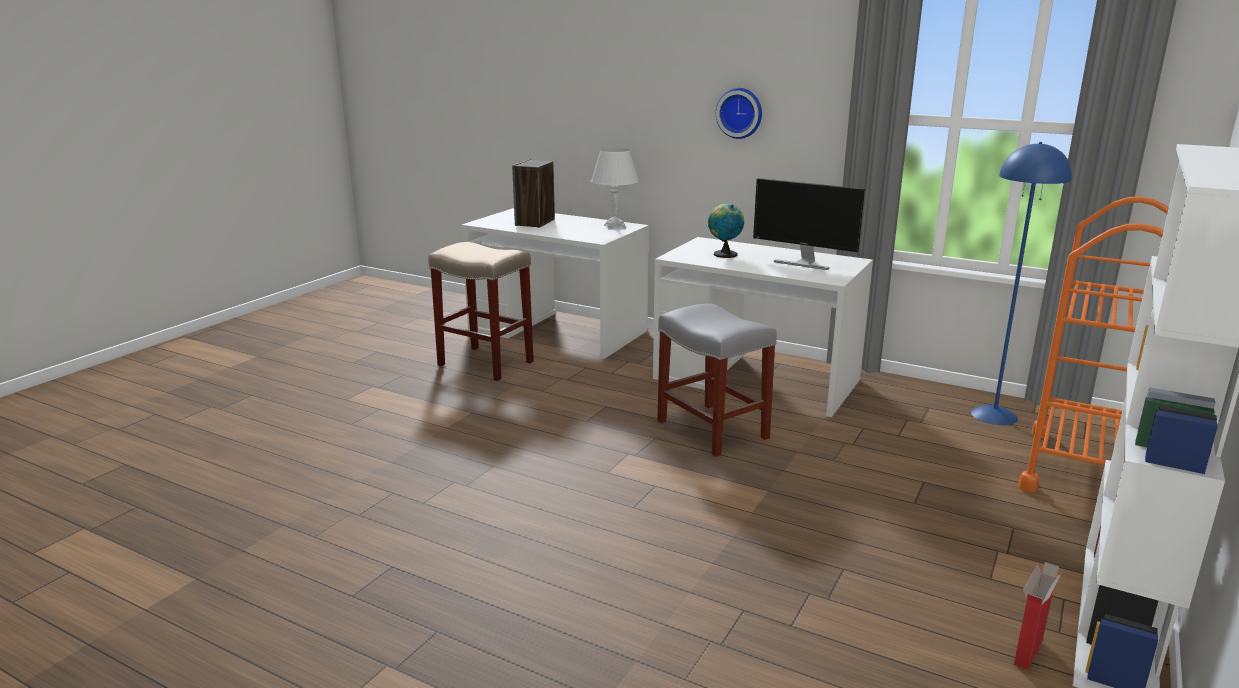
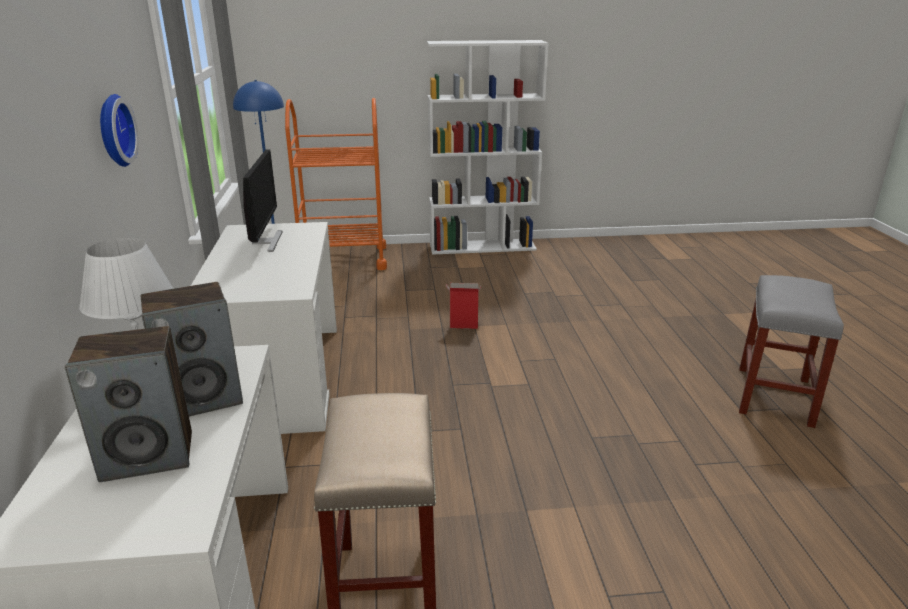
camera: 125 degrees left, 5 degrees up
grey stool [657,303,777,457] -> grey stool moved to [739,275,844,428]
globe [708,204,744,258] -> none
cardboard box [1014,562,1062,670] -> cardboard box moved to [446,283,481,329]
none -> speaker [141,282,243,416]

